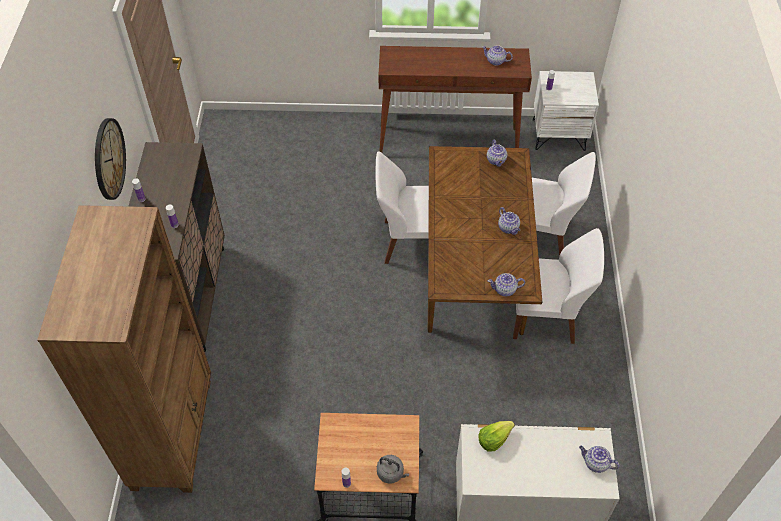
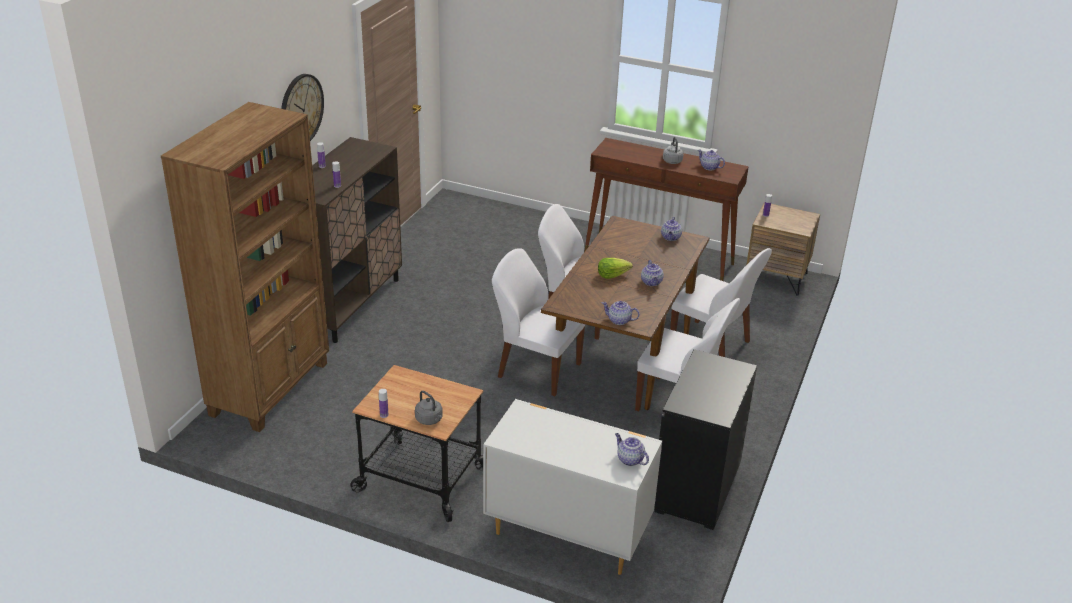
camera: 20 degrees right, 20 degrees down
lettuce [478,421,515,452] -> lettuce moved to [598,258,633,279]
white nightstand [533,71,599,151] -> brown nightstand [746,202,820,296]
none -> white chair [492,248,586,396]
none -> black dresser [654,349,757,530]
none -> grey kettle [663,137,683,164]

